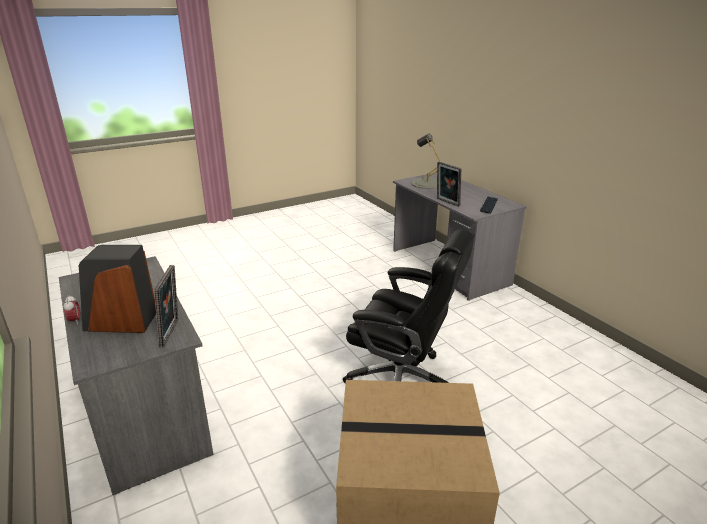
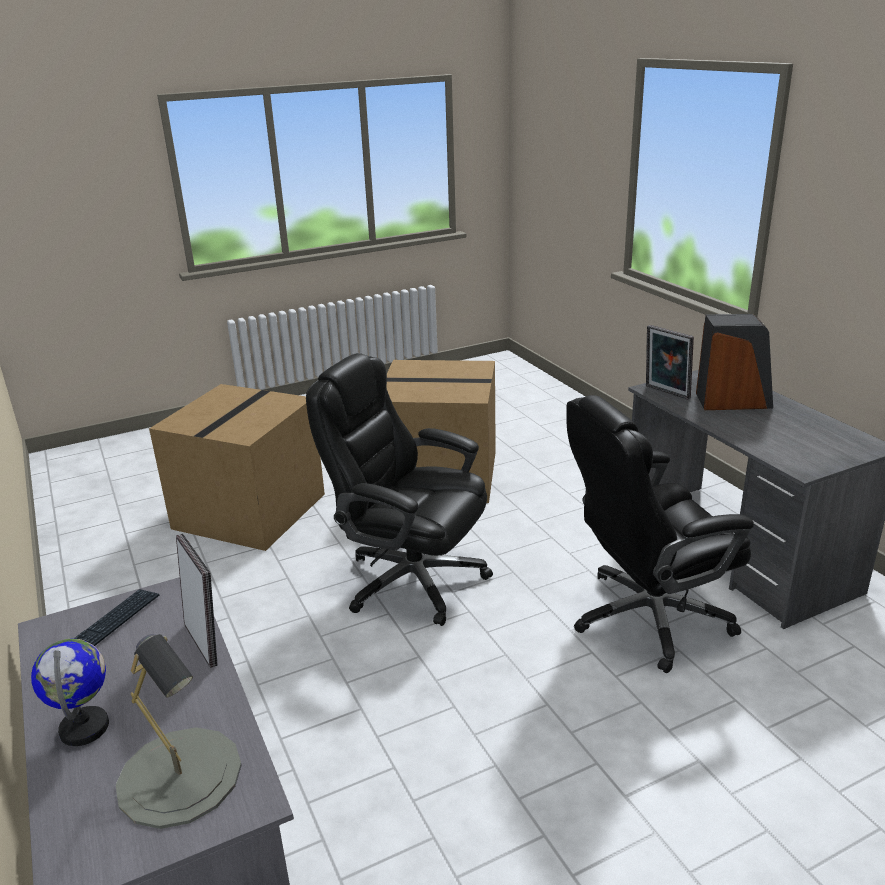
camera: 175 degrees left, 0 degrees up
alarm clock [63,295,80,325] -> none
picture frame [154,265,178,348] -> picture frame turned 45 degrees counterclockwise [646,325,694,400]
none -> globe [31,639,109,746]
none -> cardboard box [149,384,325,551]
none -> black office chair [566,395,754,673]

